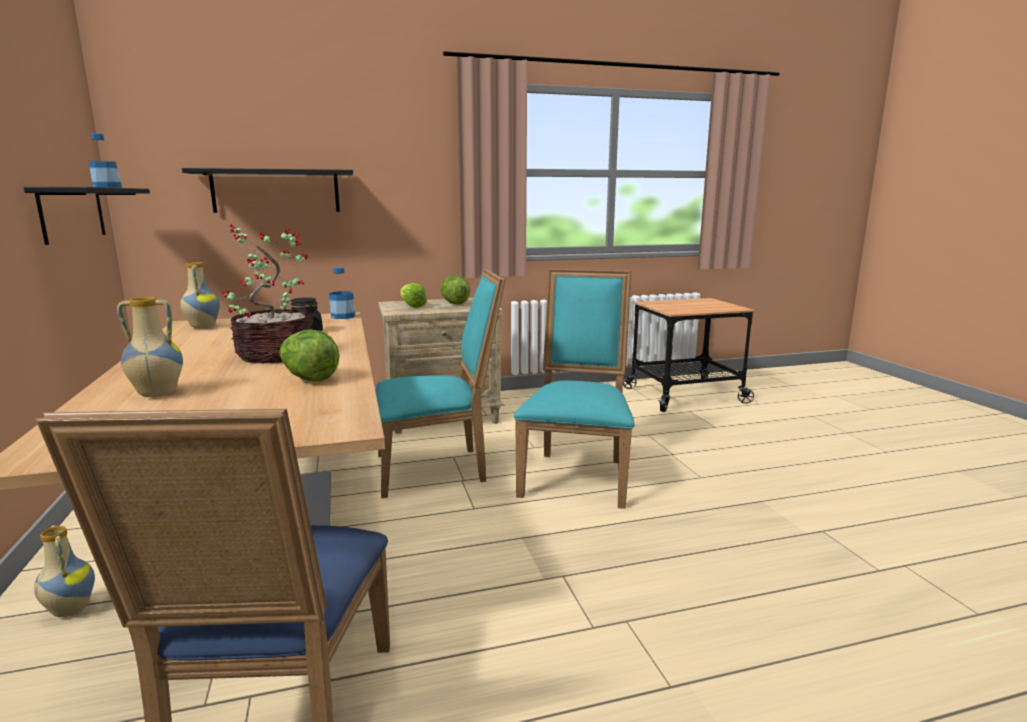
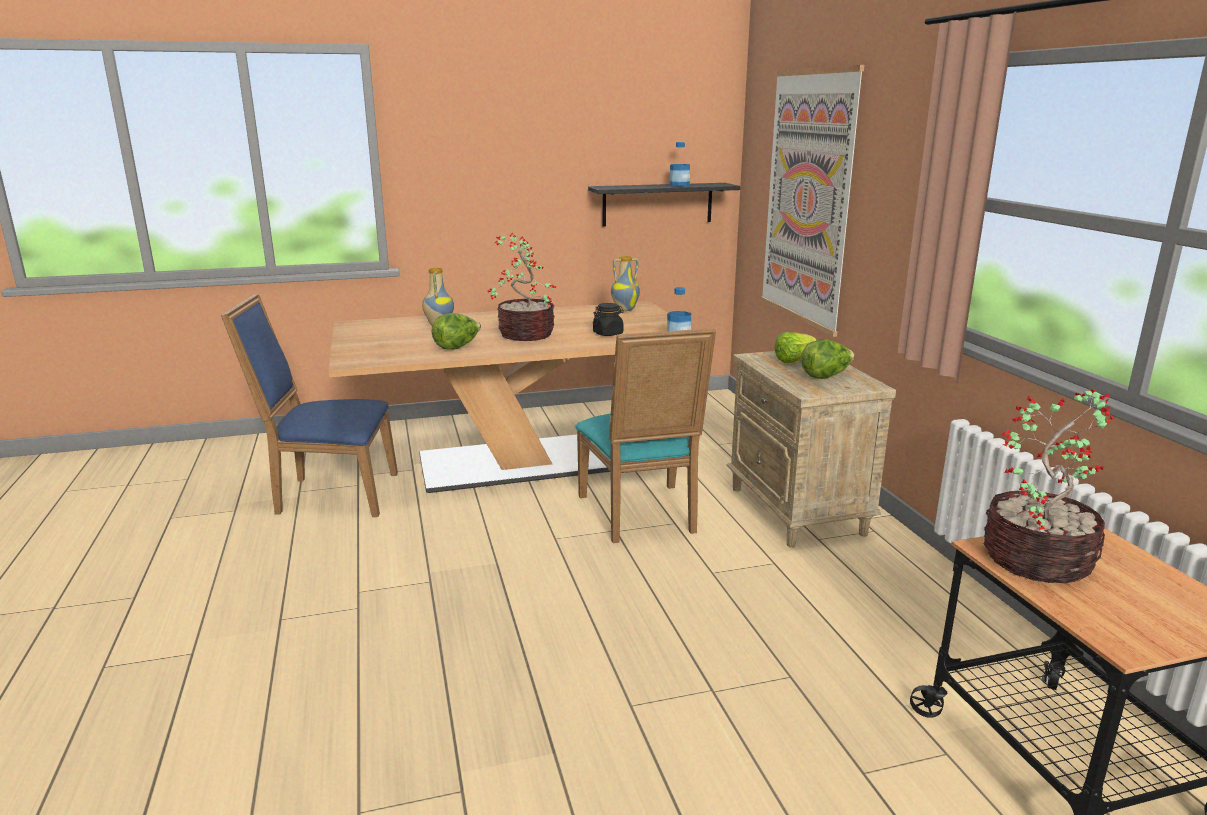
camera: 90 degrees right, 5 degrees up
vase [34,525,95,617] -> none
black shelf [182,168,353,213] -> picture [761,65,864,337]
turquoise chair [514,269,635,509] -> none
none -> potted plant [983,389,1116,583]

